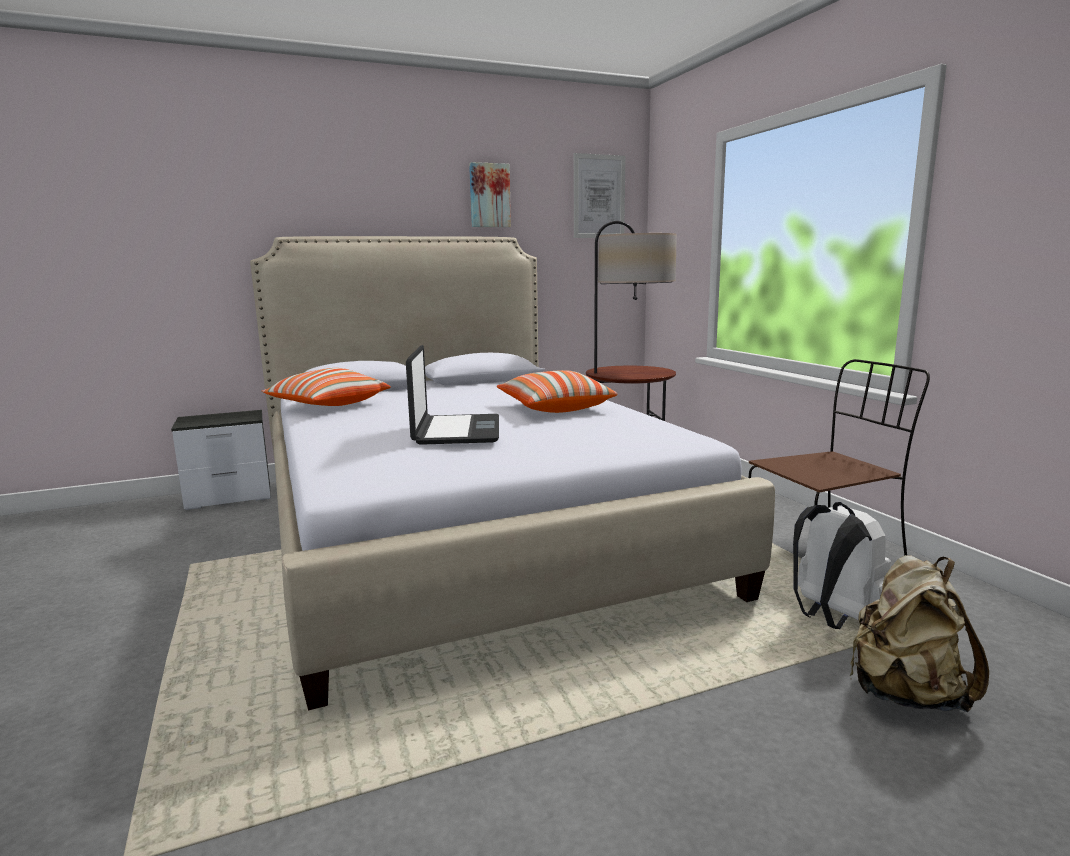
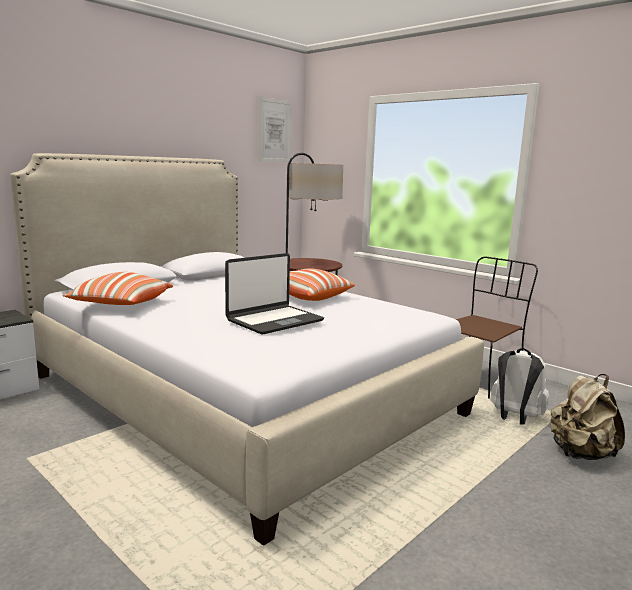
camera: 25 degrees left, 0 degrees up
laptop [406,345,499,445] -> laptop turned 75 degrees clockwise [225,253,324,335]
picture [469,162,511,227] -> none

